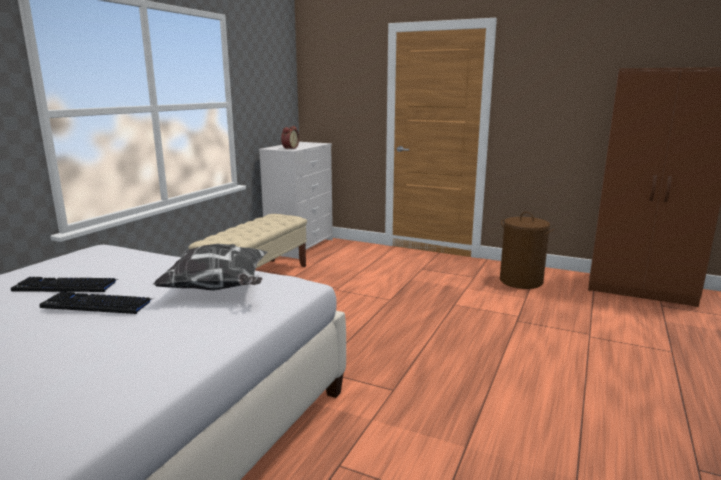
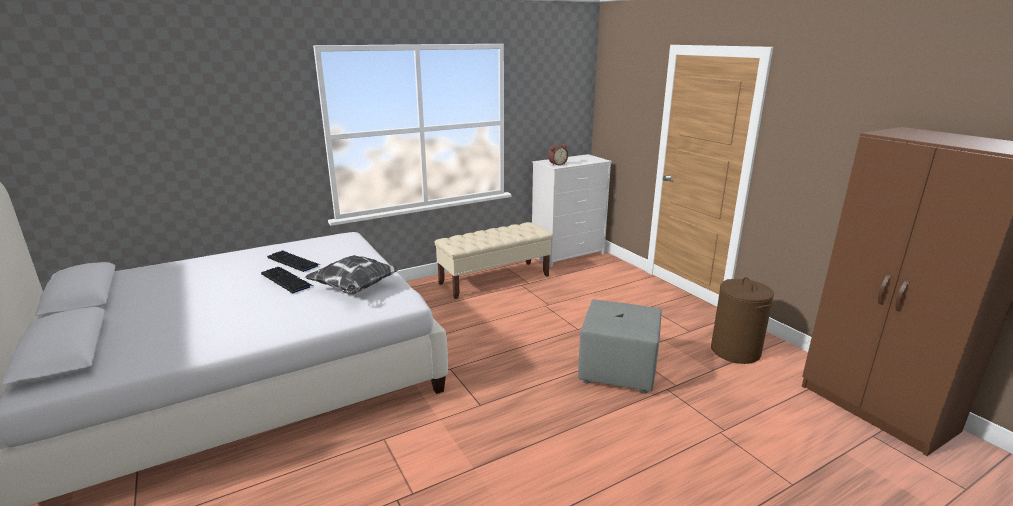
camera: 35 degrees right, 5 degrees up
none -> grey ottoman [578,299,662,394]

